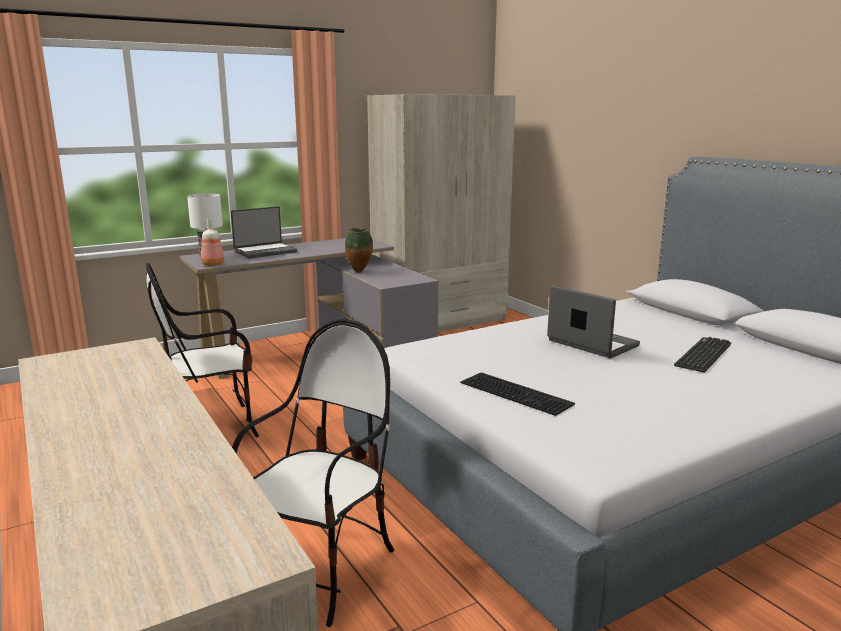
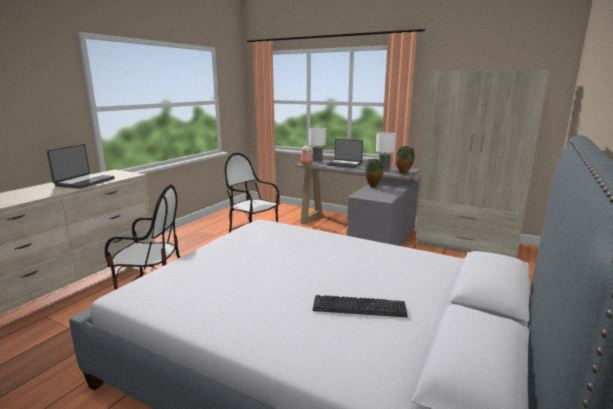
camera: 60 degrees right, 0 degrees up
keyboard [460,373,575,416] -> none
laptop [547,285,640,358] -> laptop moved to [47,144,115,189]
none -> table lamp [376,132,396,171]
none -> vase [396,146,415,174]

